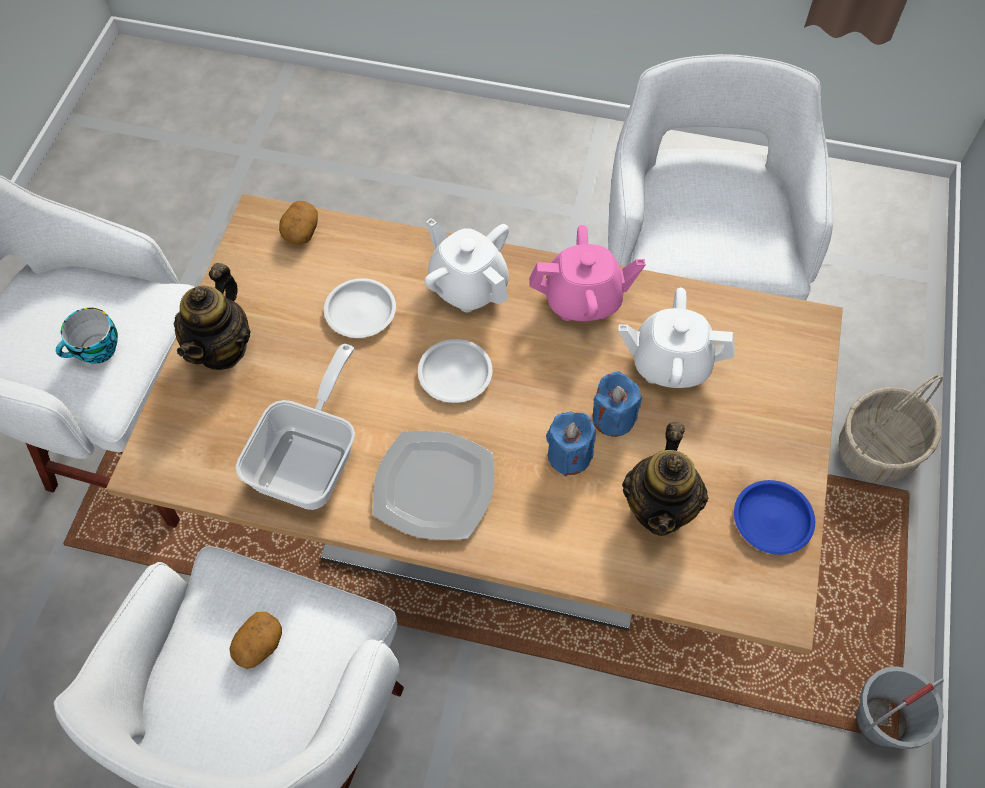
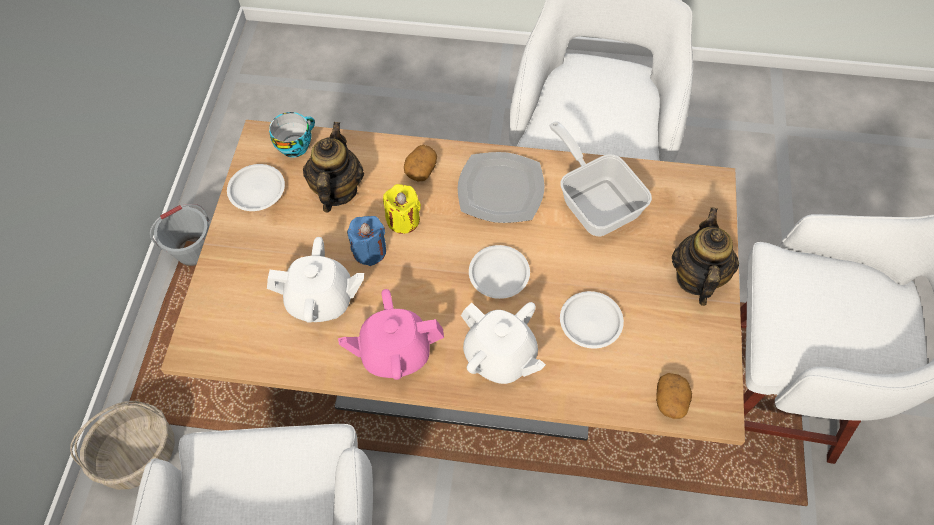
camera: 175 degrees right, 0 degrees up
cup [56,308,118,364] -> cup moved to [269,112,315,158]
potato [229,612,282,669] -> potato moved to [404,145,437,182]
frying pan [236,344,355,510] -> frying pan turned 135 degrees clockwise [549,122,652,236]
blue candle [546,412,596,476] -> yellow candle [383,184,421,234]
blue plate [734,480,815,555] -> white plate [227,164,285,211]

